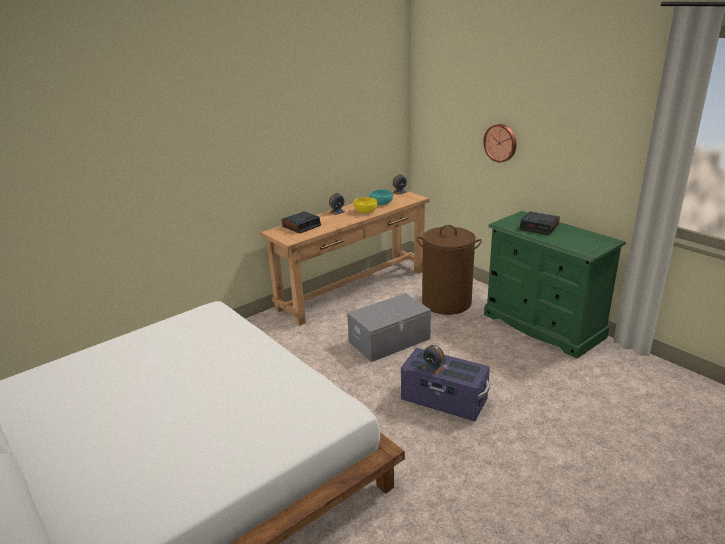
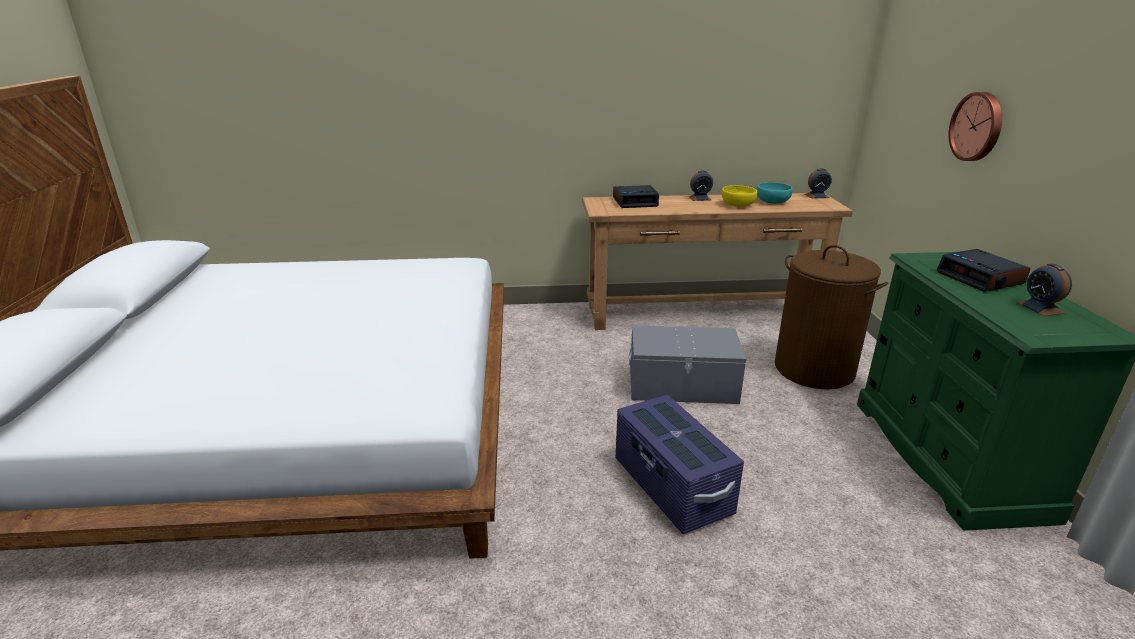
camera: 35 degrees right, 0 degrees up
alarm clock [422,345,445,375] -> alarm clock moved to [1017,264,1072,316]

